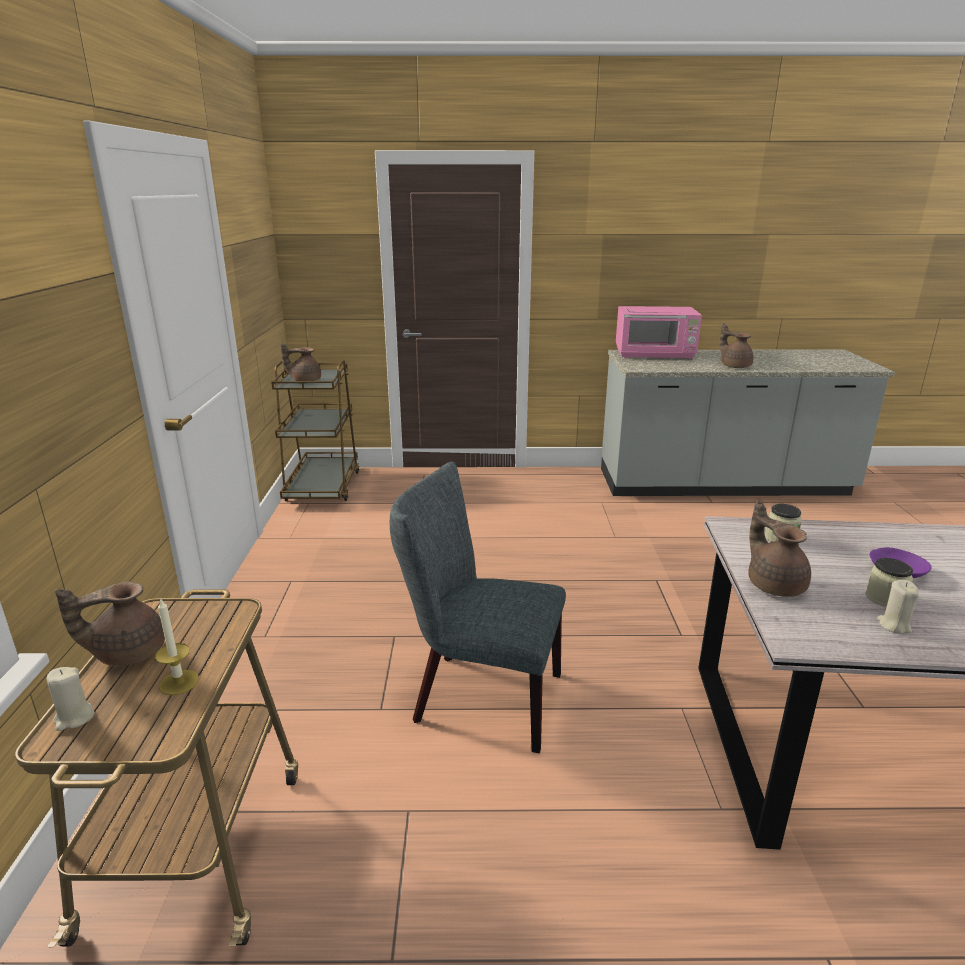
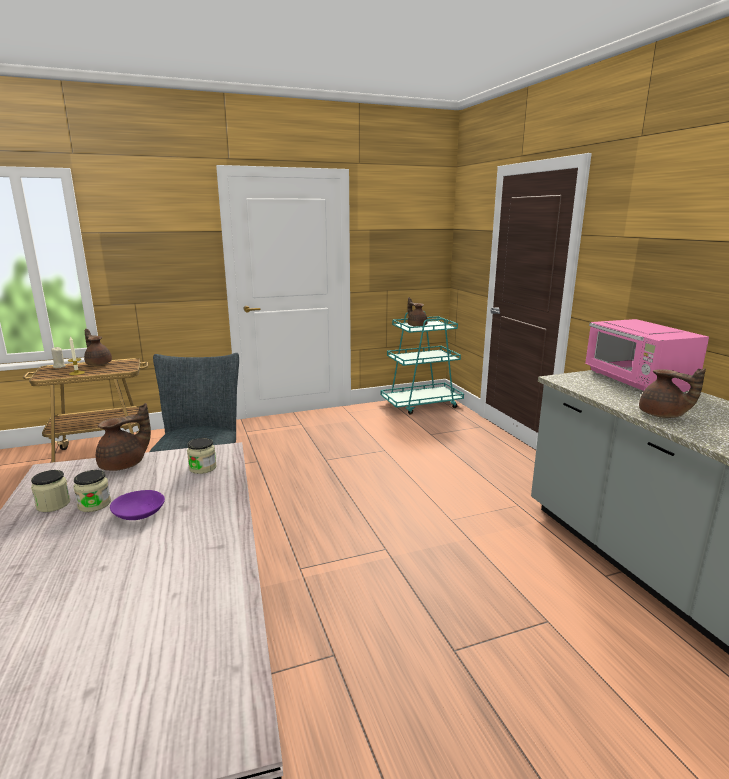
camera: 70 degrees right, 5 degrees down
brown cart [271,360,360,501] -> turquoise cart [381,312,464,414]
brown teapot [720,323,753,368] -> brown teapot turned 105 degrees clockwise [639,368,706,418]
beige candle [877,580,919,634] -> jar [31,470,71,512]

